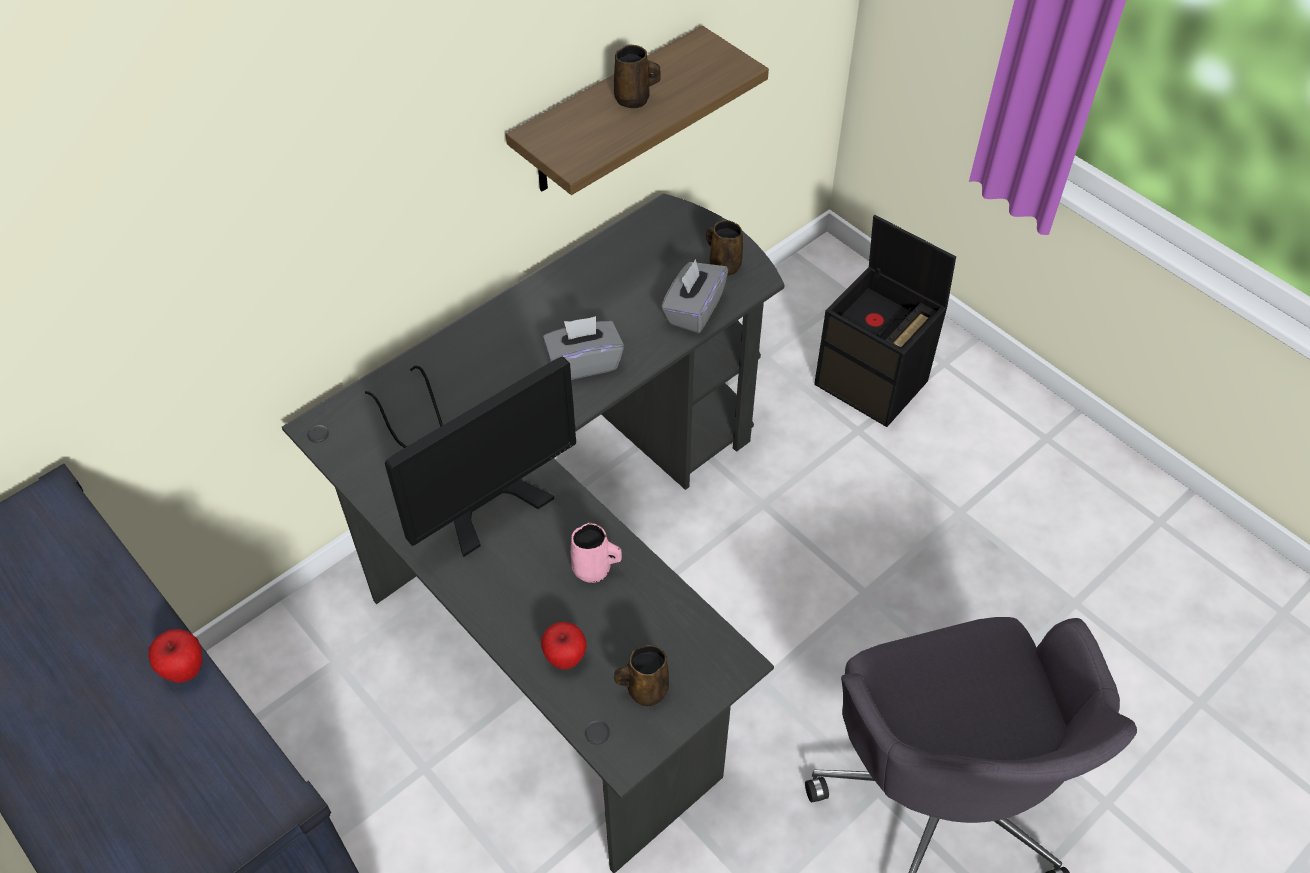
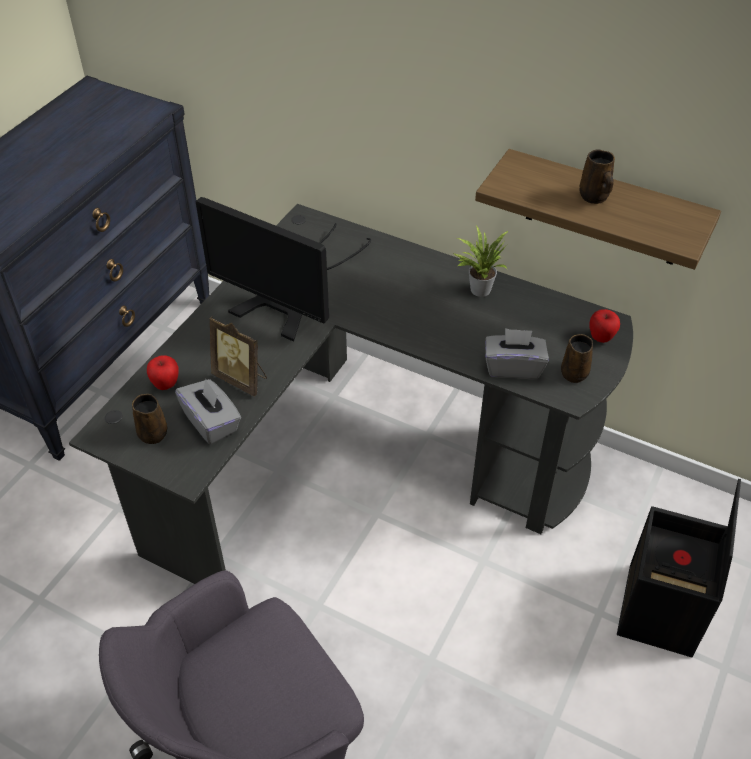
camera: 70 degrees right, 5 degrees down
apple [149,629,203,683] -> apple moved to [590,309,620,343]
grey tissue box [543,316,624,380] -> grey tissue box moved to [175,379,241,445]
pink mug [571,523,622,583] -> picture frame [210,317,267,397]
none -> potted plant [452,226,508,297]

